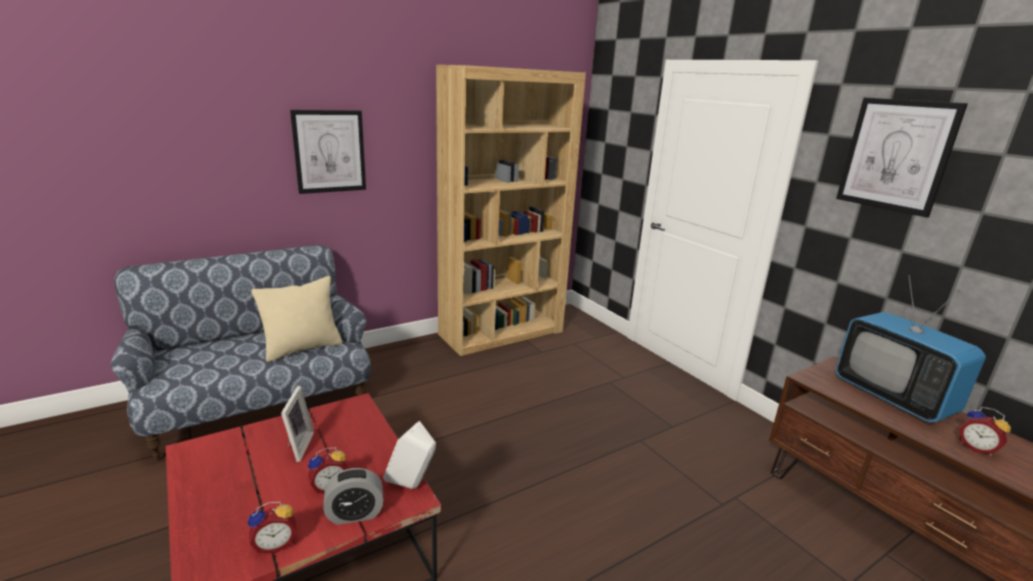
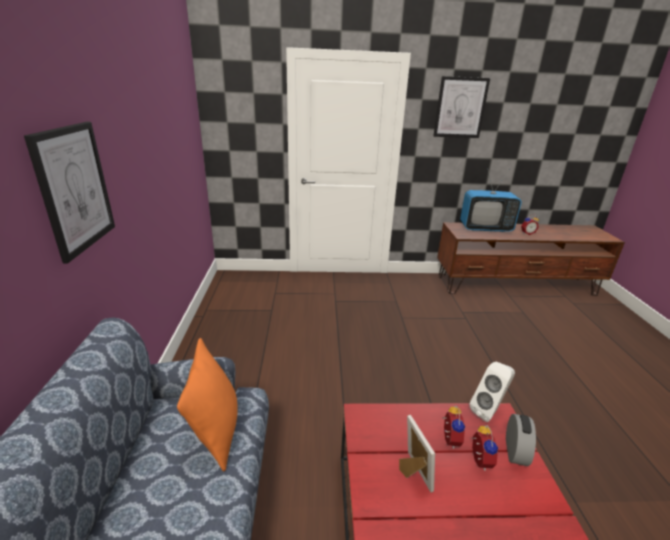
camera: 60 degrees left, 5 degrees up
alarm clock [248,502,297,553] -> alarm clock moved to [442,405,465,449]
beige pillow [252,276,342,362] -> orange pillow [177,338,238,472]
picture frame [281,386,314,462] -> picture frame turned 45 degrees clockwise [399,415,435,492]
brown bookcase [436,65,586,356] -> none

